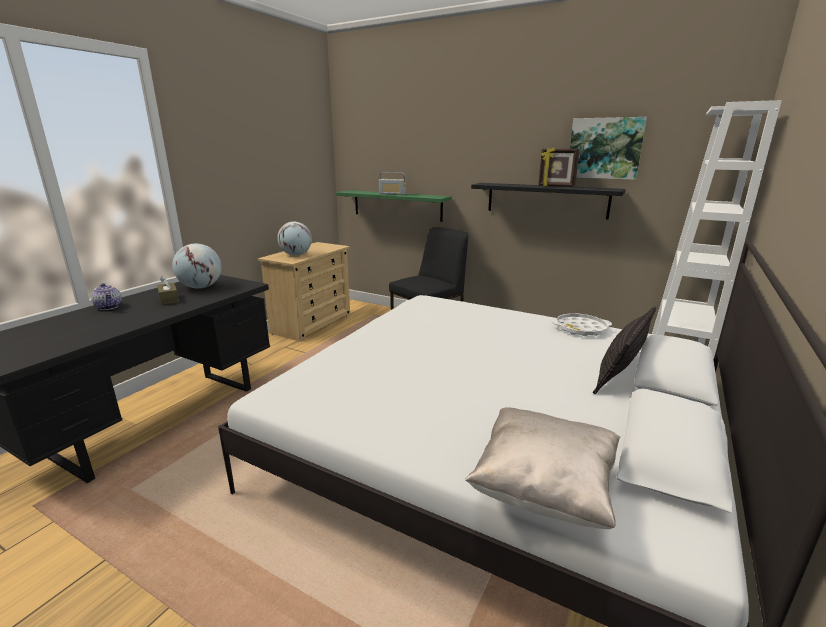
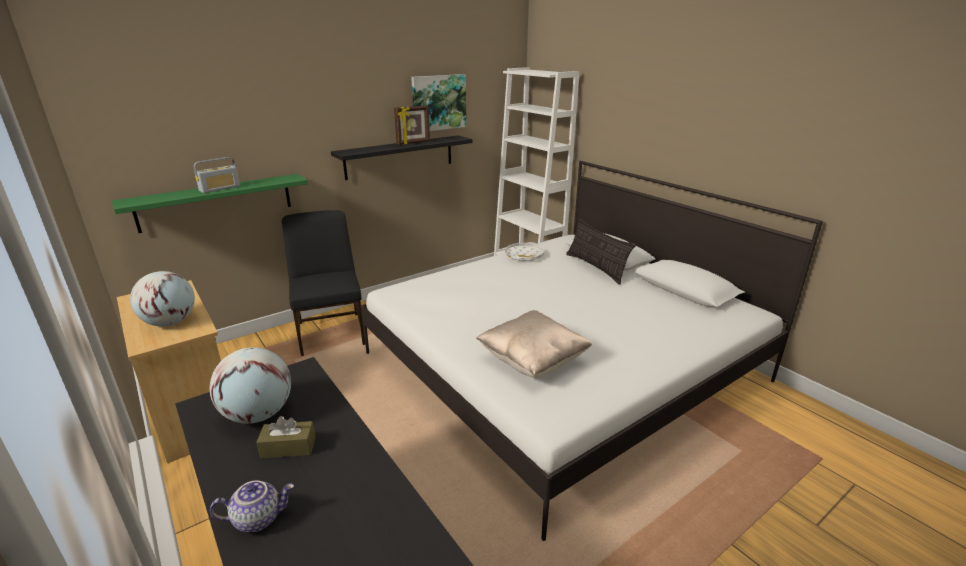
camera: 65 degrees left, 5 degrees up
beige pillow [465,407,620,529] -> beige pillow moved to [476,310,592,378]

